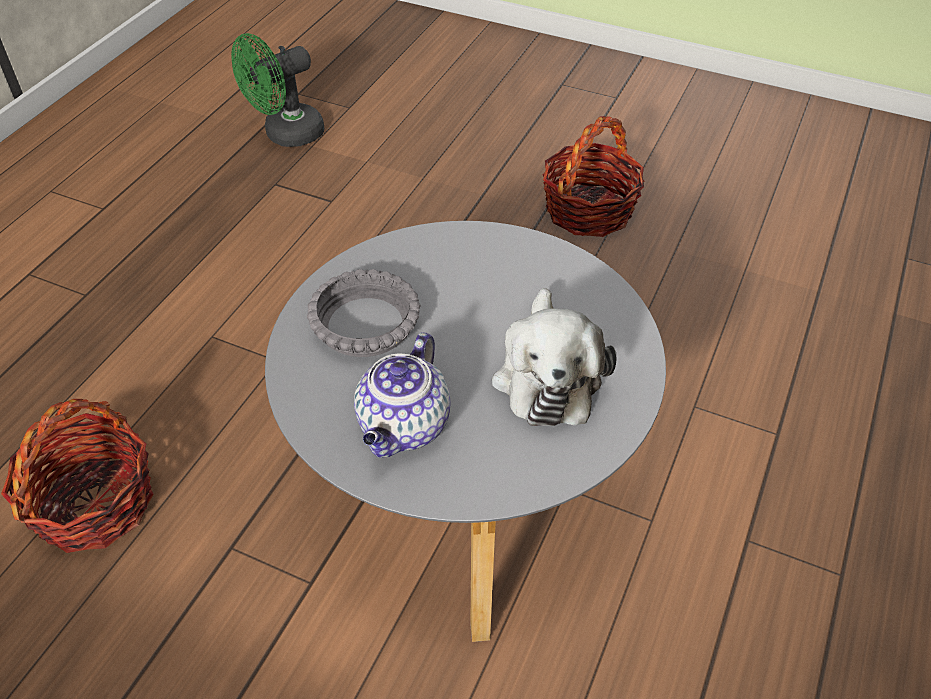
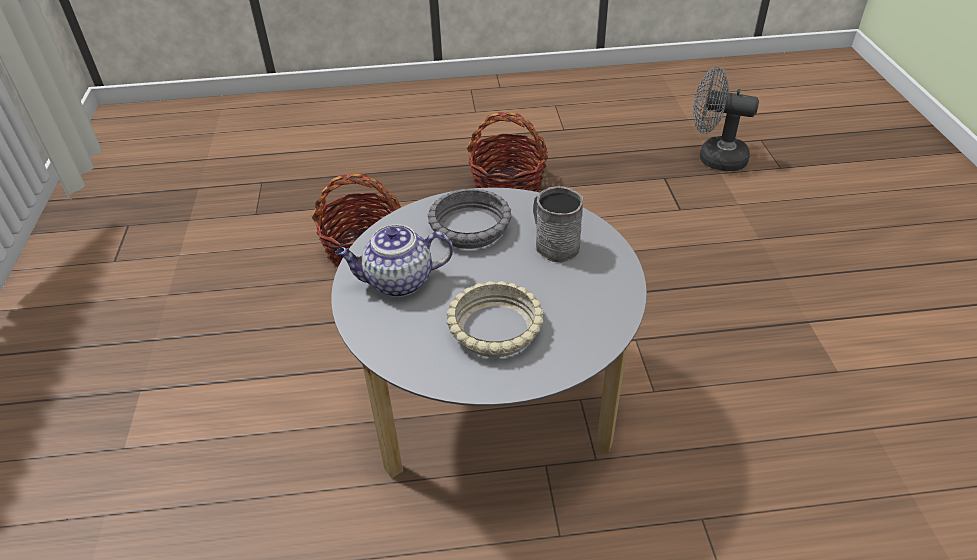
camera: 60 degrees right, 5 degrees down
green fan [231,33,324,147] -> grey fan [693,67,759,171]
plush toy [492,288,617,426] -> beige bowl [446,281,544,357]
basket [543,116,644,237] -> basket moved to [466,112,548,192]
none -> grey mug [533,186,583,262]

